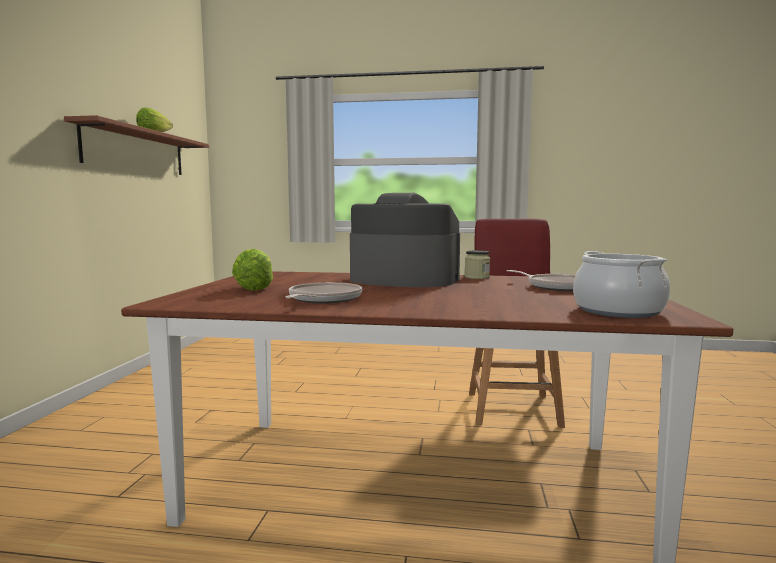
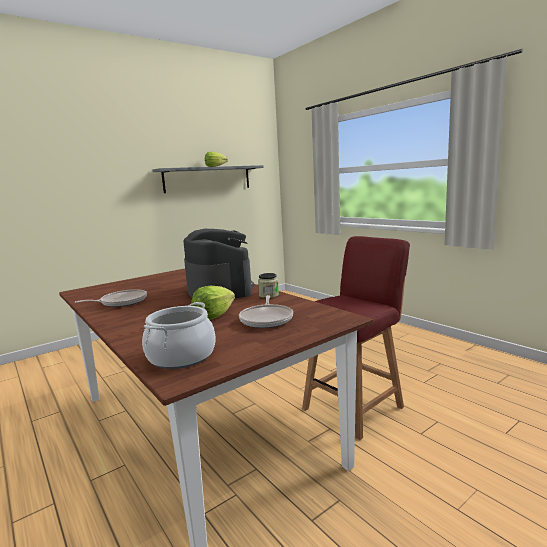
camera: 45 degrees right, 5 degrees up
brown shelf [64,115,209,175] -> grey shelf [153,165,264,193]
lettuce [232,248,273,291] -> lettuce moved to [191,286,235,320]

